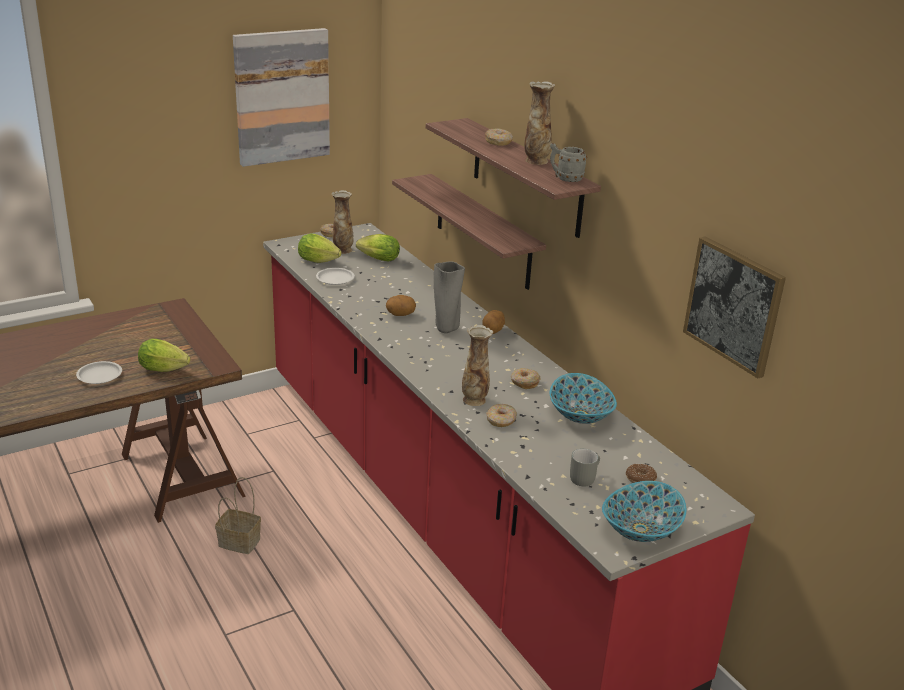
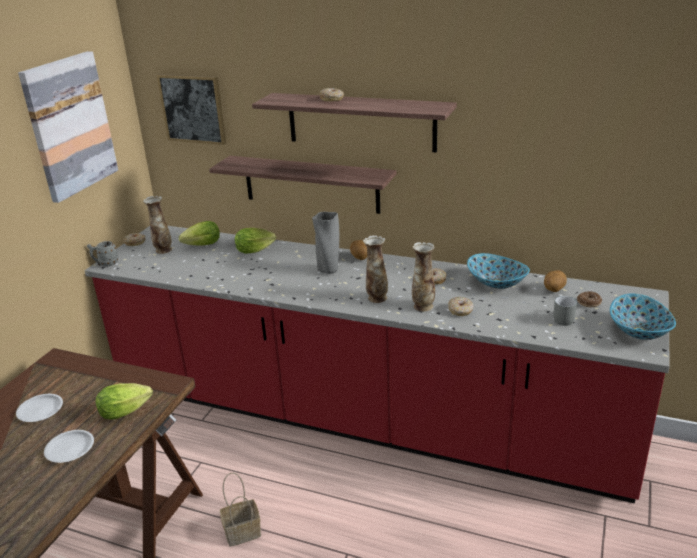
camera: 35 degrees left, 0 degrees up
lettuce [298,233,342,263] -> lettuce moved to [235,228,276,254]
white plate [316,268,355,285] -> white plate moved to [16,394,63,422]
potato [386,295,416,316] -> potato moved to [544,270,567,292]
vase [524,81,555,165] -> vase moved to [363,235,388,303]
grey mug [550,143,587,182] -> grey mug moved to [87,241,118,267]
picture [683,236,786,378] -> picture moved to [157,74,226,145]

